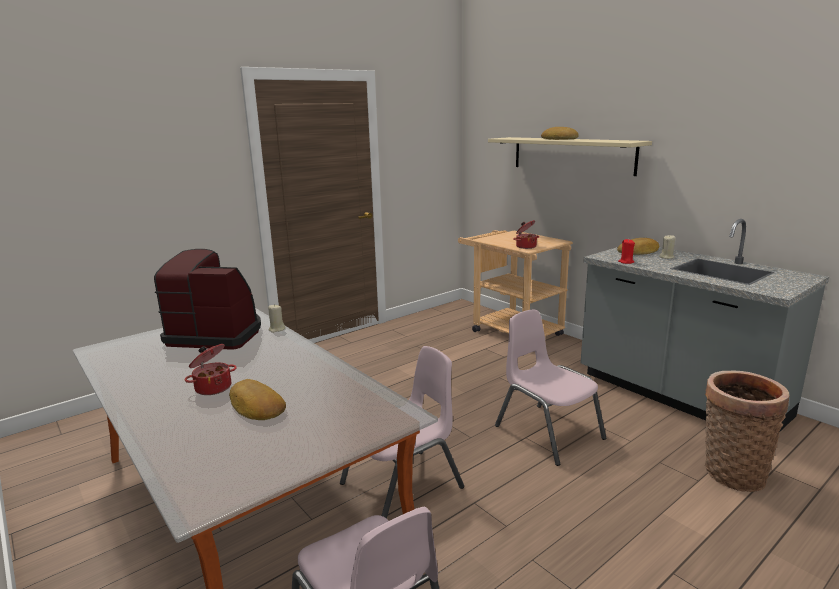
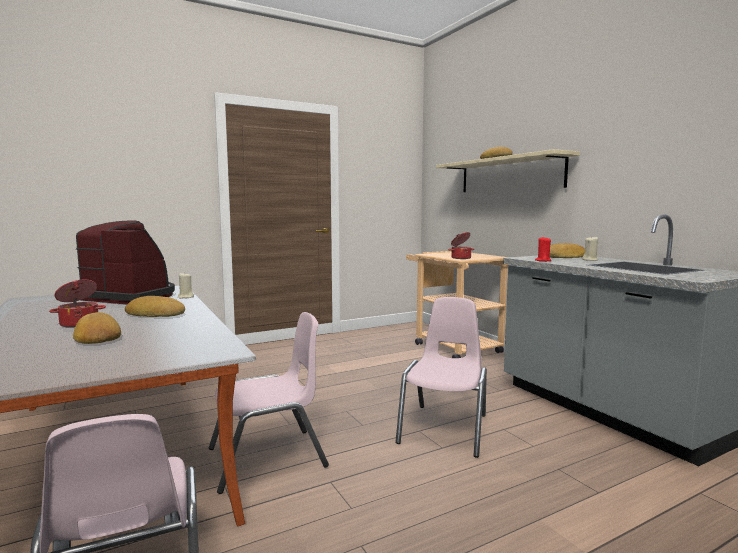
camera: 10 degrees right, 10 degrees down
pink chair [495,309,606,466] -> pink chair turned 45 degrees clockwise [395,297,487,458]
basket [705,371,789,492] -> none
none -> bread [125,296,185,317]

